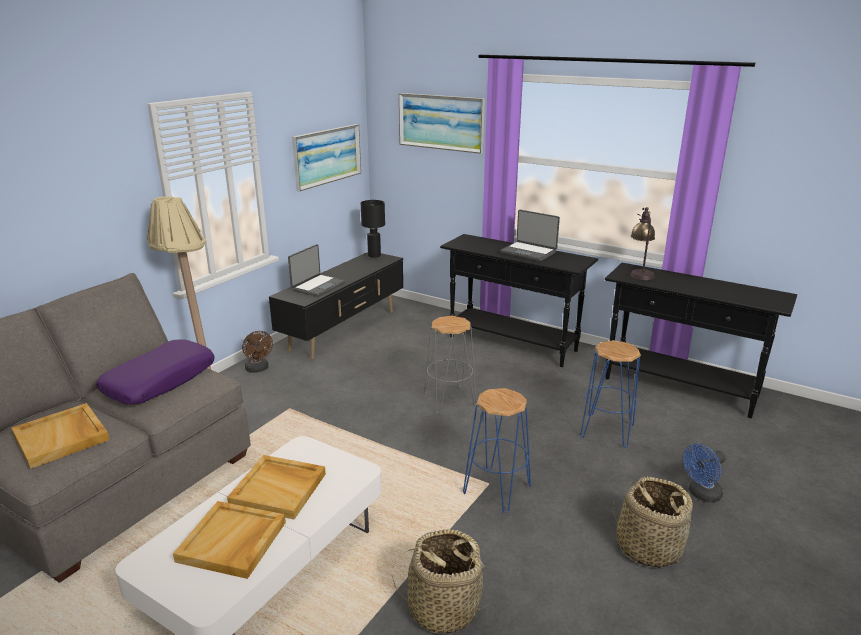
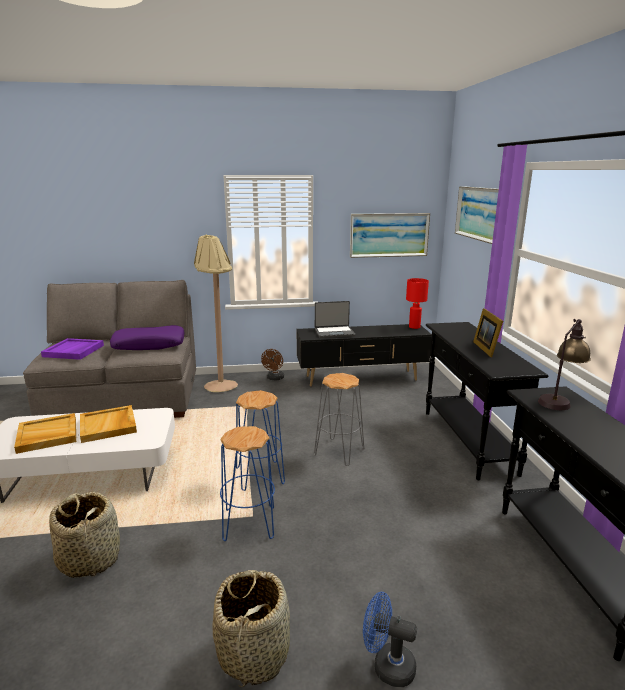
camera: 50 degrees right, 5 degrees down
beige tray [11,403,109,469] -> purple tray [41,338,104,360]
black table lamp [361,200,385,258] -> red table lamp [406,278,429,329]
laptop [500,210,560,261] -> picture frame [473,308,503,357]
blue stool [581,340,641,448] -> blue stool moved to [236,390,285,491]

